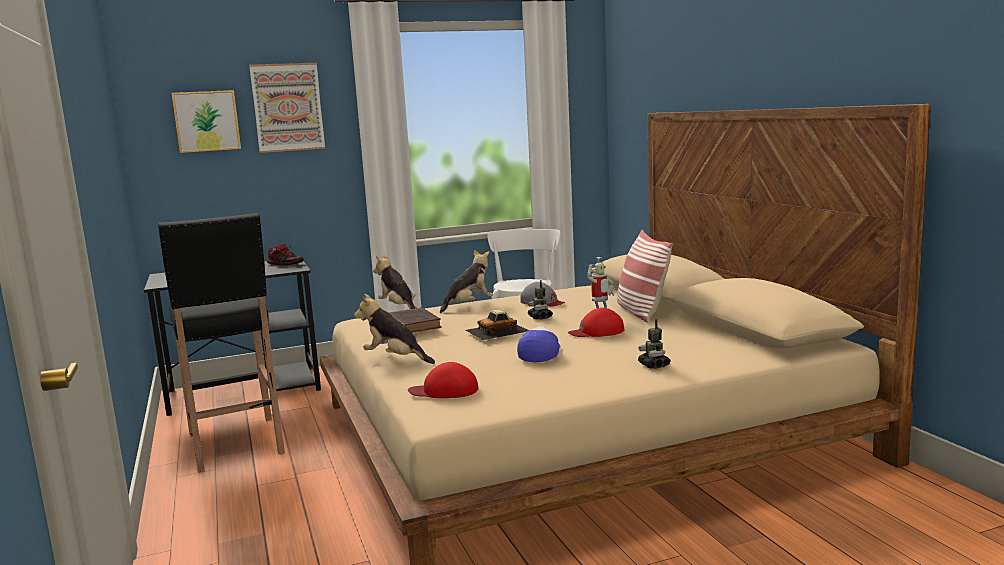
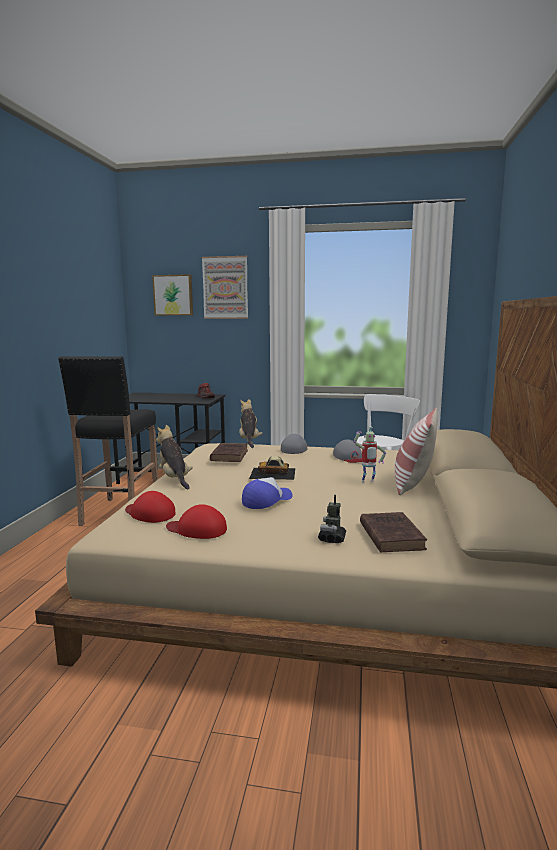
camera: 30 degrees right, 0 degrees up
plush toy [440,250,493,313] -> grey cap [281,434,308,454]
toy robot [528,280,553,320] -> none
red cap [567,308,624,337] -> red cap moved to [166,504,227,539]
none -> brown book [360,512,427,553]

